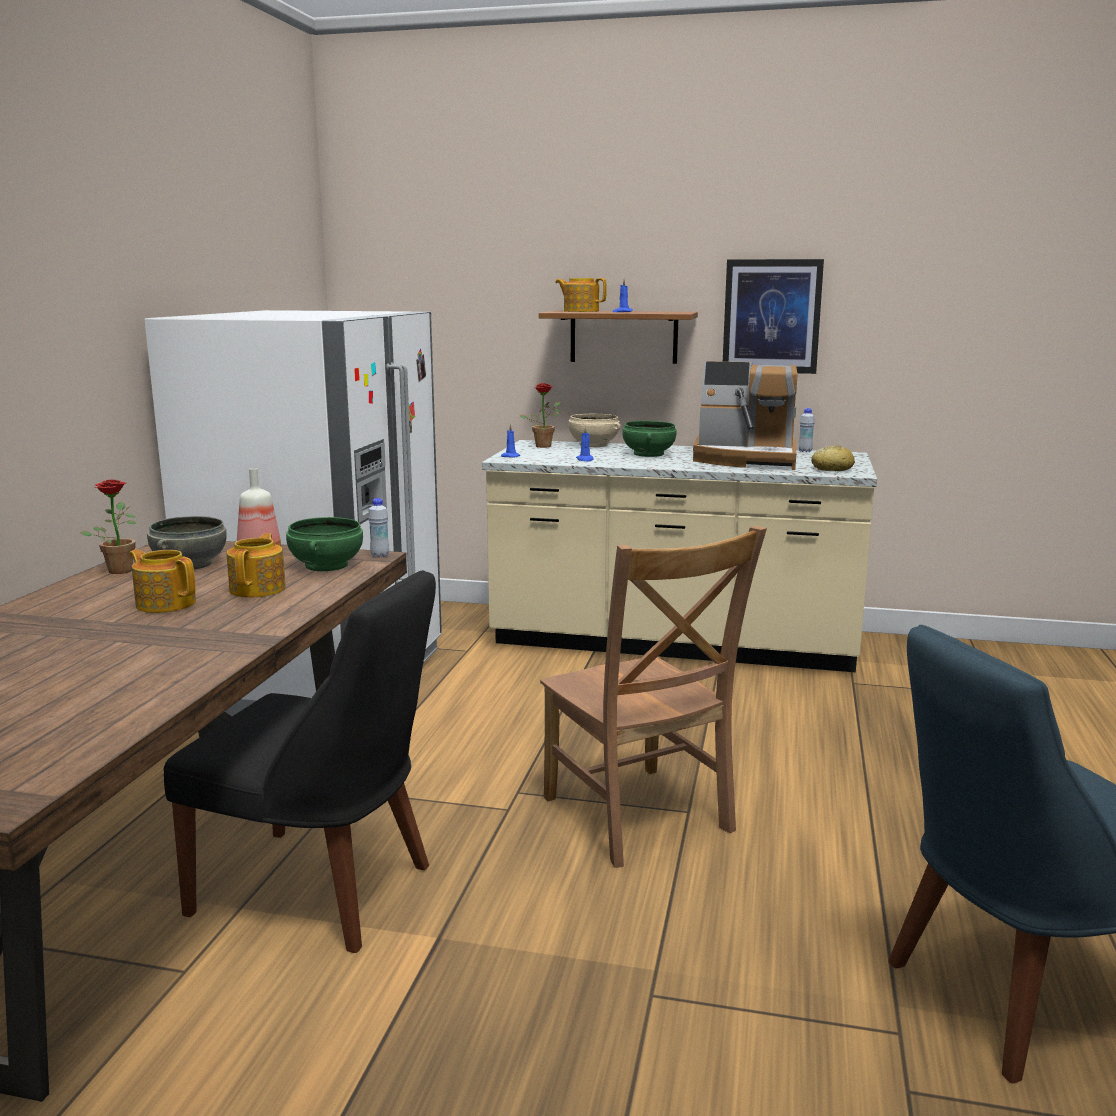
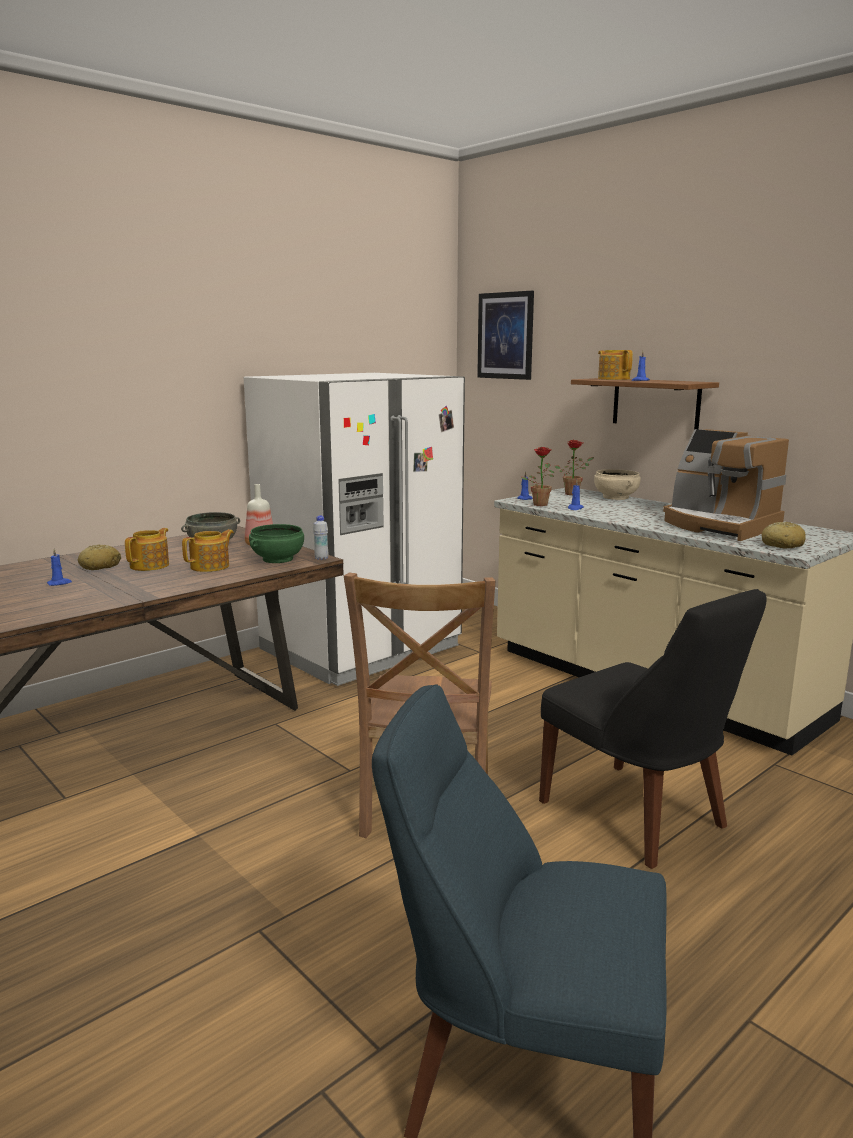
camera: 35 degrees right, 0 degrees up
potted plant [81,479,136,574] -> potted plant moved to [521,447,554,506]
teapot [129,549,196,613] -> teapot turned 45 degrees clockwise [125,528,169,571]
black chair [163,570,436,953] -> black chair moved to [539,589,767,869]
green bowl [622,421,677,457] -> none
picture [723,259,824,374] -> picture moved to [477,291,534,380]
white bottle [799,408,815,452] -> none
none -> blue candle [47,548,72,586]
none -> bread [78,545,121,570]

